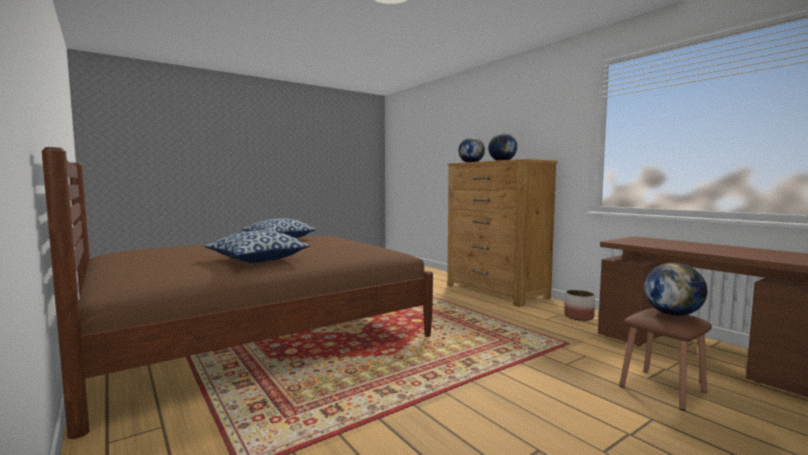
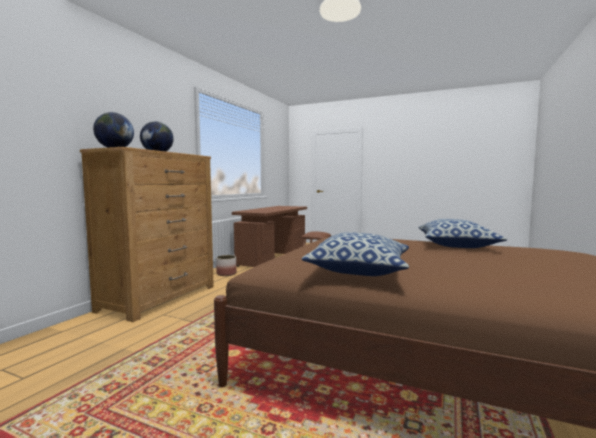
camera: 120 degrees left, 0 degrees up
globe [644,262,707,316] -> none

